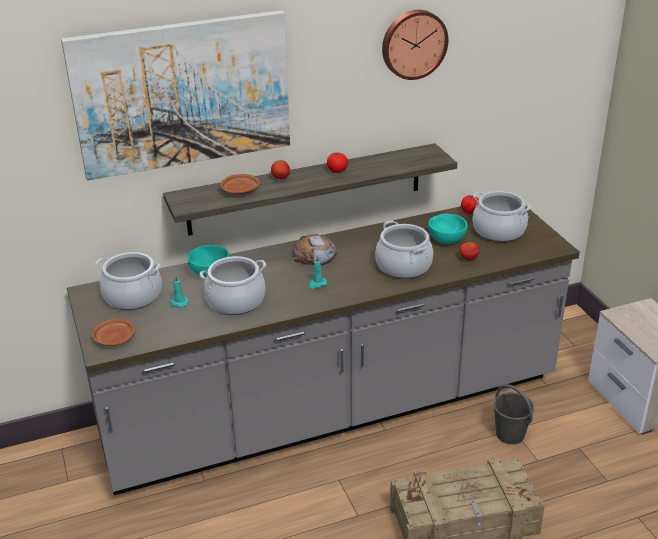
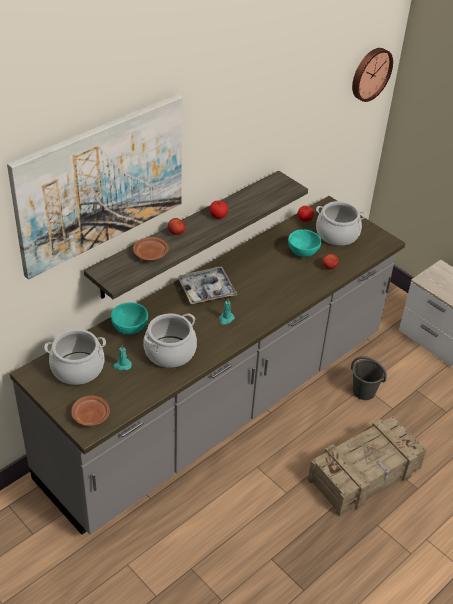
camera: 25 degrees left, 10 degrees up
bread [293,234,338,265] -> tray [178,266,237,304]
cooking pot [375,221,433,279] -> none
wall clock [382,10,448,80] -> wall clock moved to [352,48,393,102]

